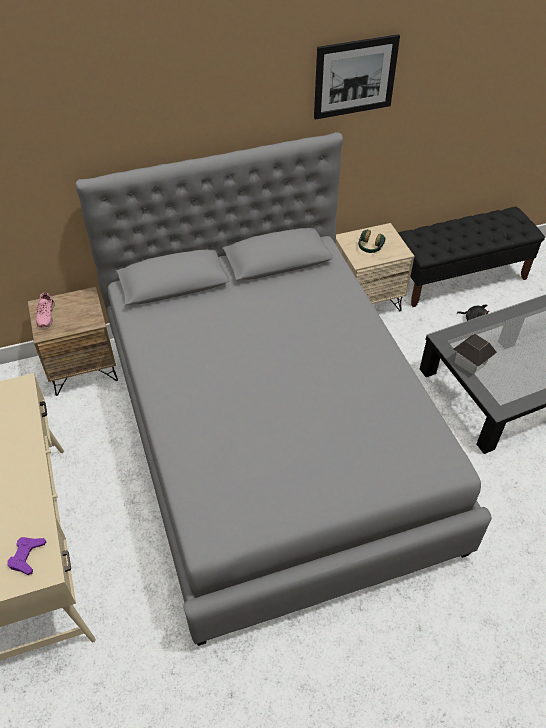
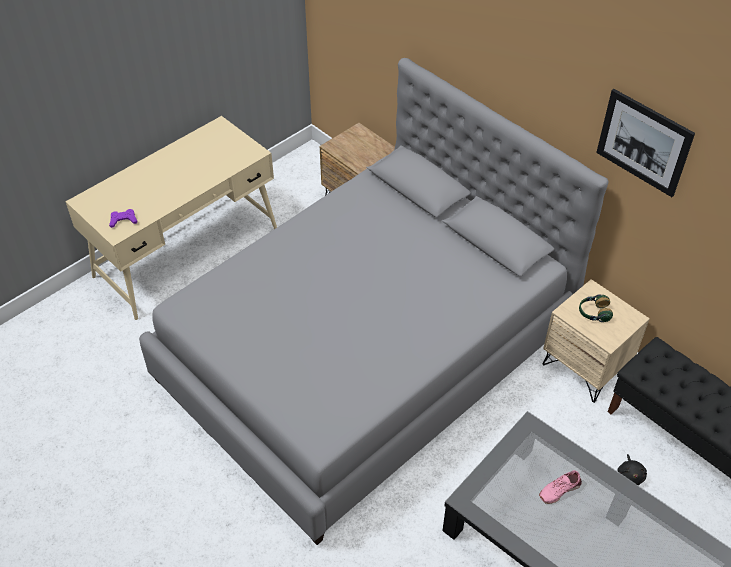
camera: 65 degrees right, 0 degrees up
pink shoe [36,293,55,327] -> pink shoe moved to [539,470,582,504]
toy house [453,334,497,374] -> none

